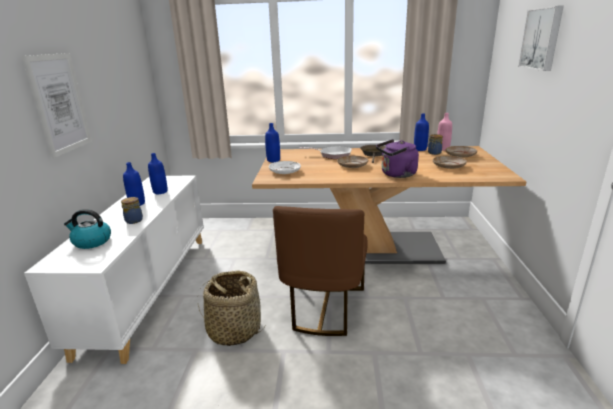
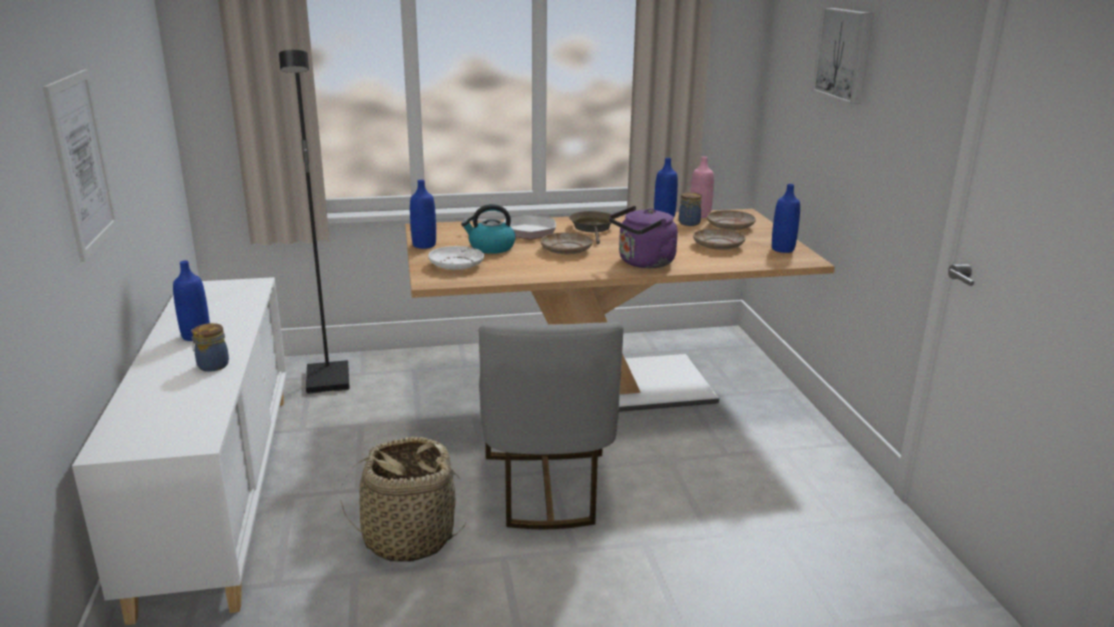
camera: 15 degrees left, 0 degrees up
kettle [64,209,111,249] -> kettle moved to [461,204,515,254]
blue bottle [148,153,168,194] -> blue bottle moved to [772,184,800,253]
brown chair [273,206,368,336] -> grey chair [479,322,624,529]
none -> black floor lamp [279,50,350,394]

